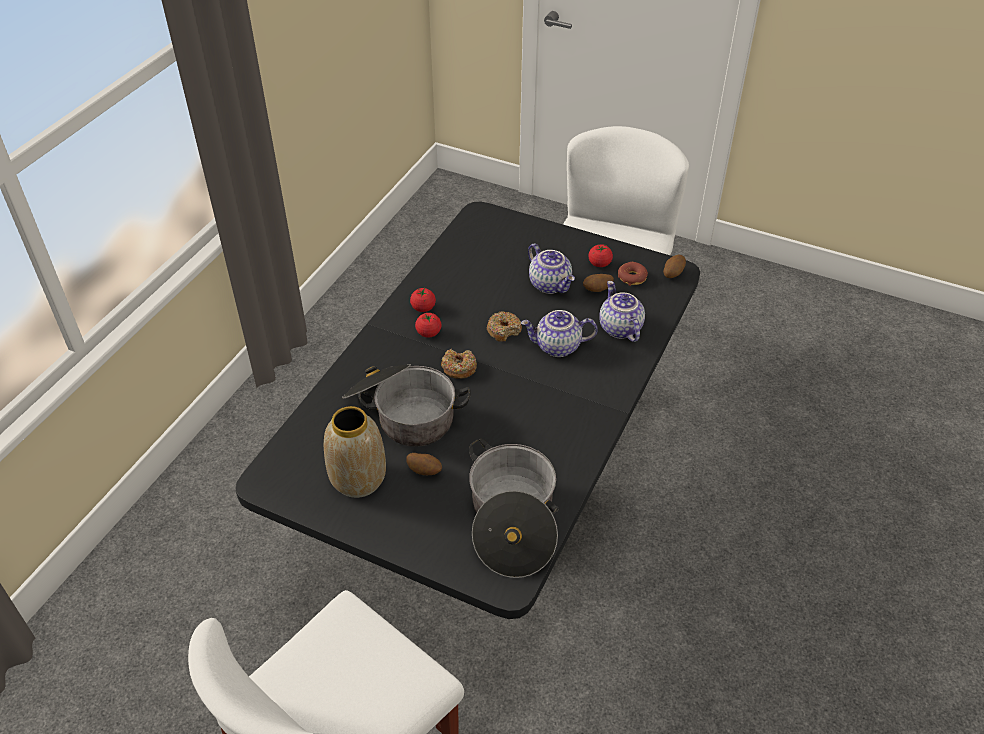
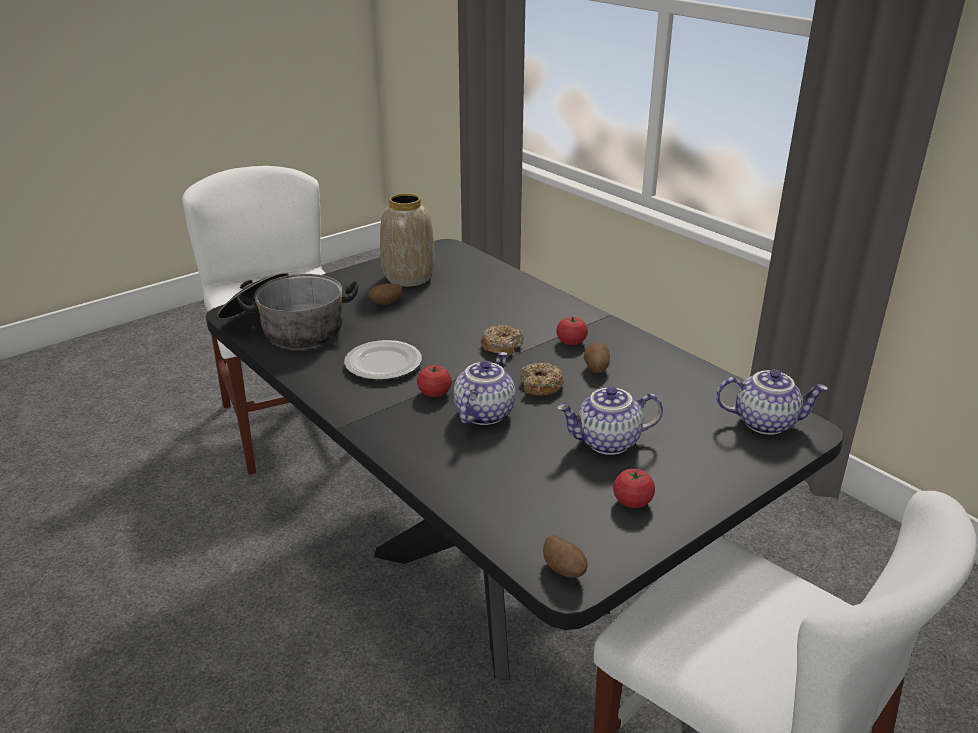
camera: 115 degrees right, 15 degrees down
cooking pot [342,364,471,447] -> none
tomato [410,288,436,312] -> tomato moved to [417,365,452,397]
potato [583,274,614,292] -> potato moved to [584,342,610,374]
teapot [599,281,645,342] -> teapot moved to [716,369,828,435]
donut [618,262,648,286] -> none
none -> plate [344,340,422,380]

